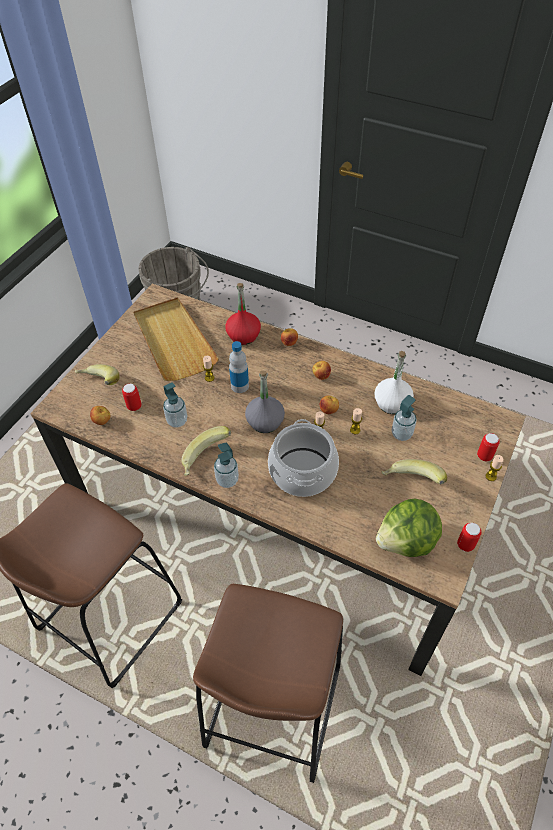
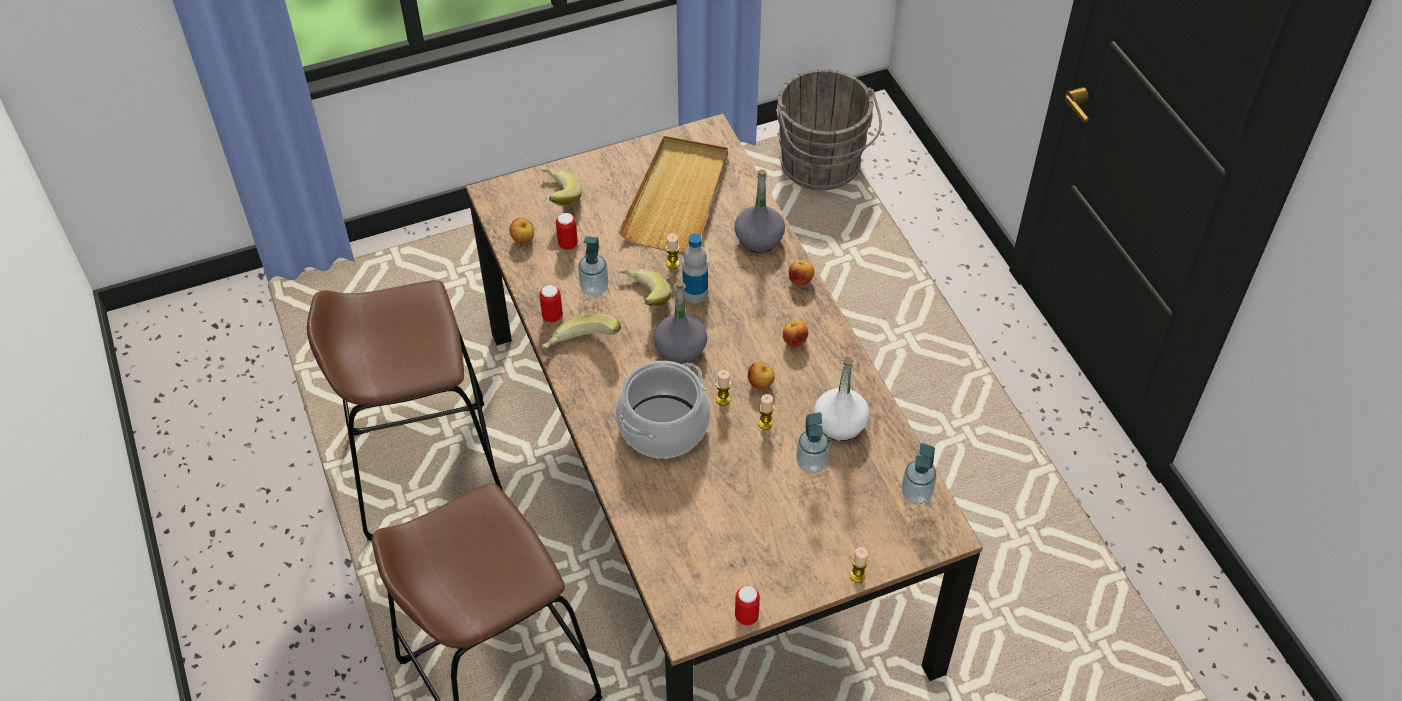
camera: 40 degrees right, 0 degrees up
soap dispenser [214,443,239,488] -> soap dispenser moved to [901,443,937,505]
red bottle [225,283,261,345] -> grey bottle [734,169,785,253]
lettuce [376,499,442,557] -> none
banana [382,459,447,484] -> banana moved to [619,267,671,308]
can [477,433,500,461] -> can moved to [539,285,563,322]

